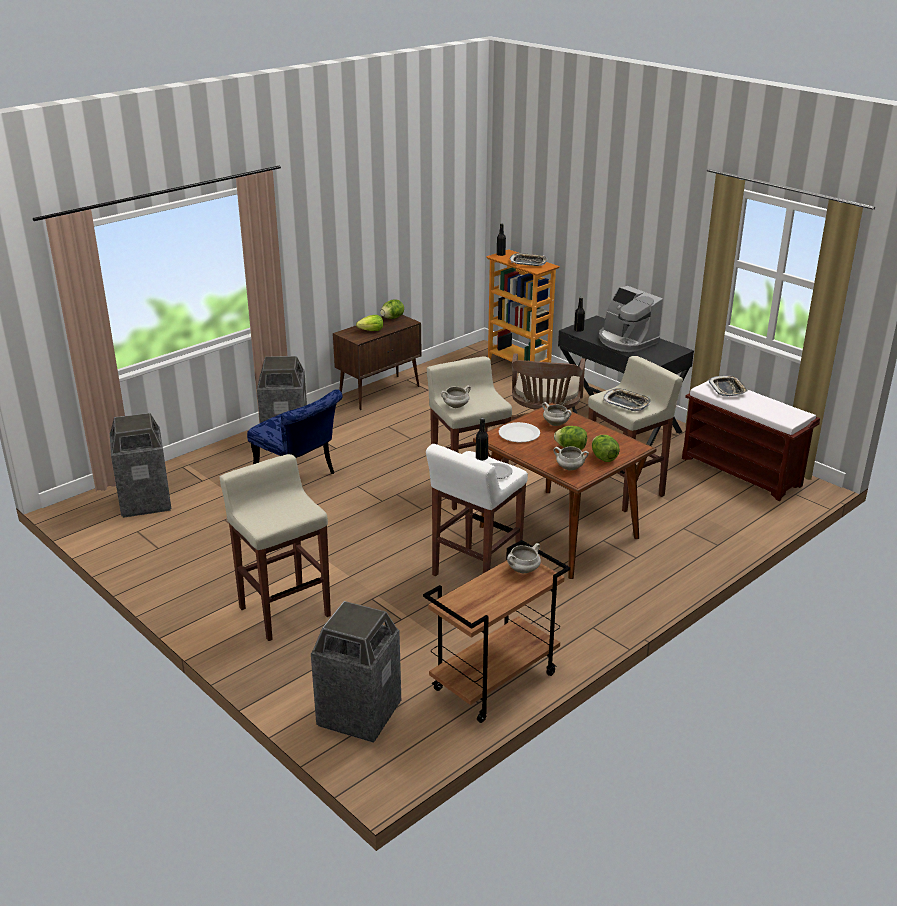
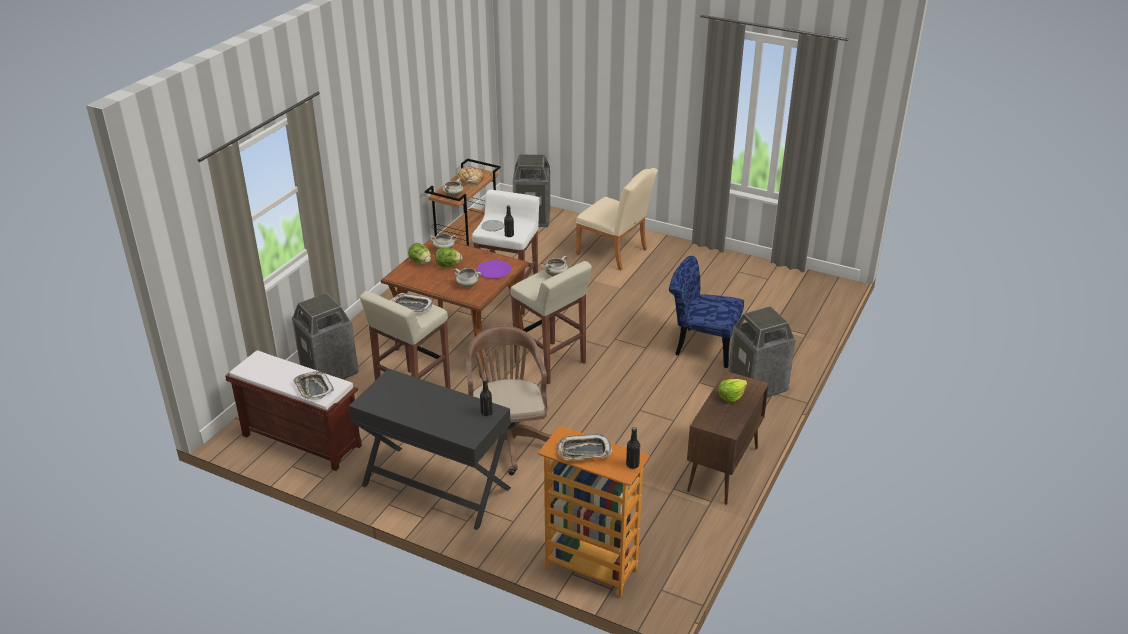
camera: 160 degrees right, 5 degrees up
trash can [110,413,172,518] -> trash can moved to [292,293,359,379]
beige stool [219,454,331,641] -> beige chair [576,168,658,270]
lettuce [380,299,404,319] -> none
white plate [499,422,540,442] -> purple plate [477,260,511,279]
coffee machine [599,286,663,352] -> none
none -> bread [457,166,484,185]

